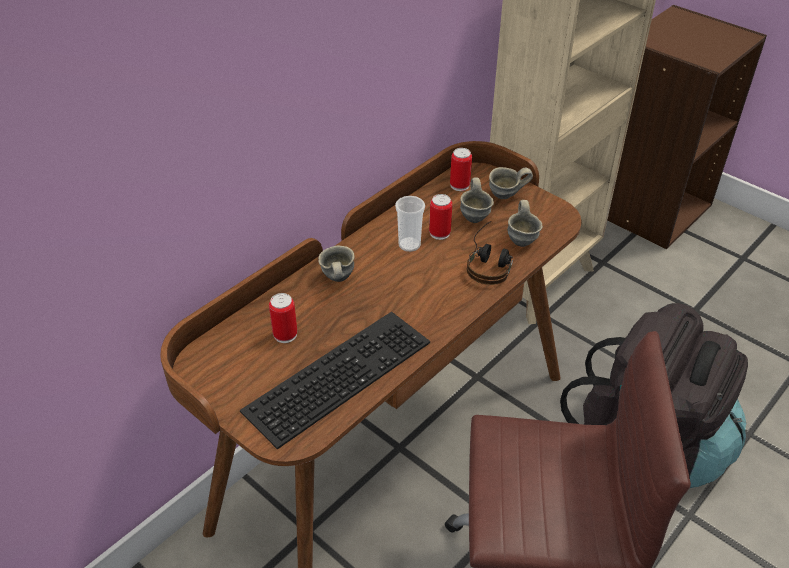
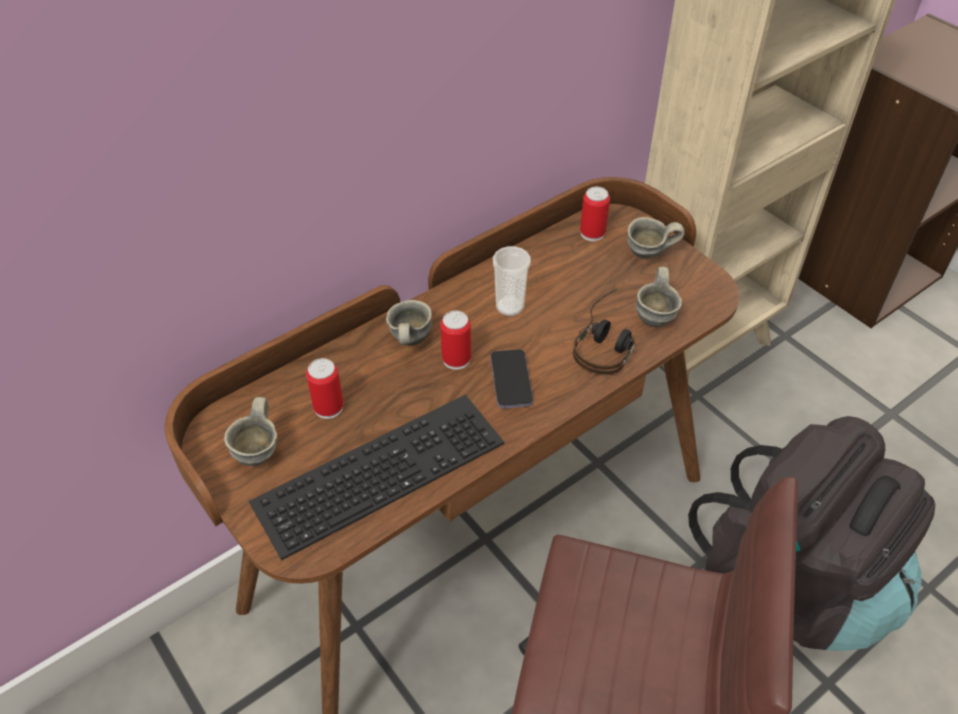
camera: 10 degrees right, 5 degrees up
can [429,194,452,240] -> can moved to [440,311,471,370]
grey mug [460,178,494,223] -> grey mug moved to [224,397,277,466]
none -> phone [490,349,533,408]

